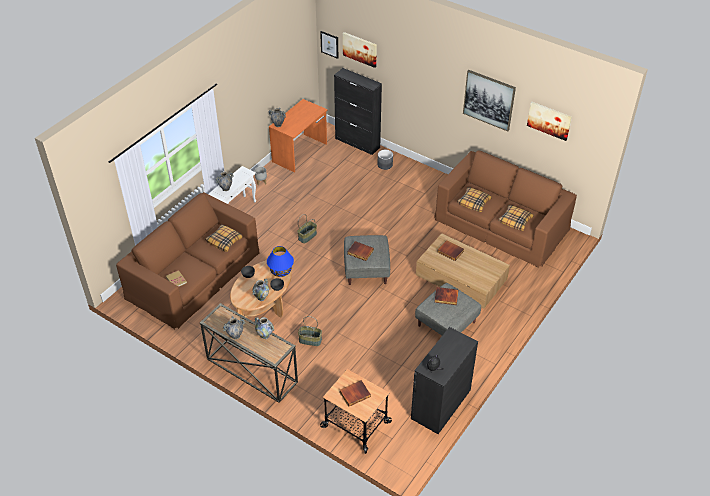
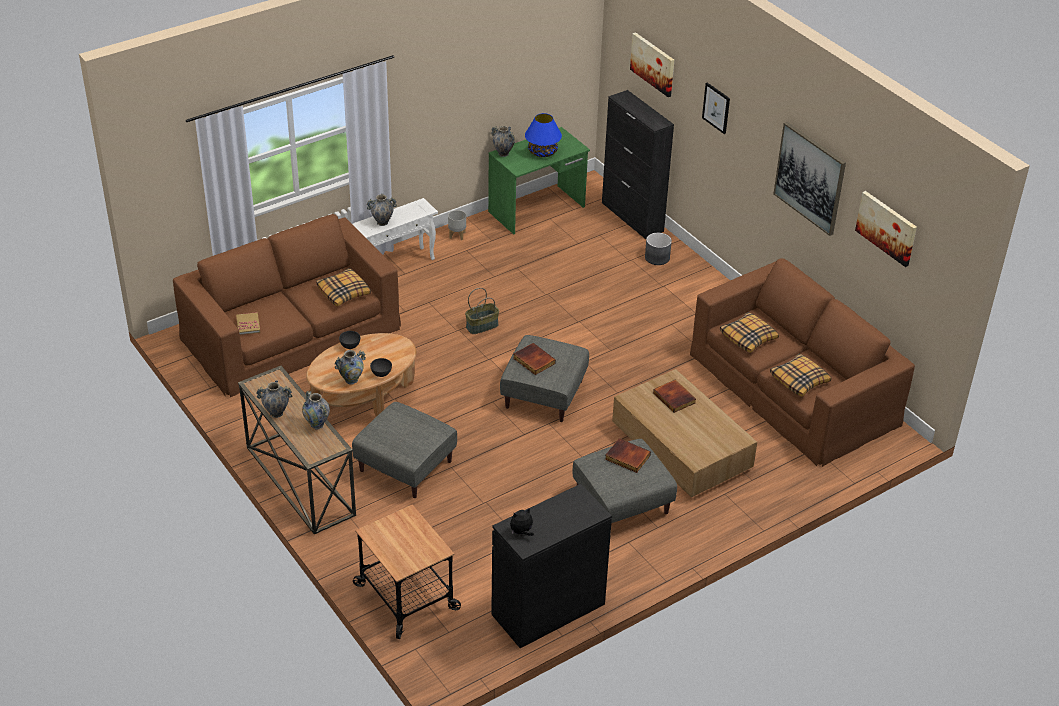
camera: 20 degrees right, 5 degrees down
blue table lamp [267,246,294,277] -> blue table lamp moved to [525,113,562,157]
orange desk [269,99,328,173] -> green desk [488,127,590,235]
basket [298,316,322,346] -> grey ottoman [352,402,457,498]
picture [320,31,338,59] -> picture moved to [702,83,730,134]
book [340,380,371,406] -> none

